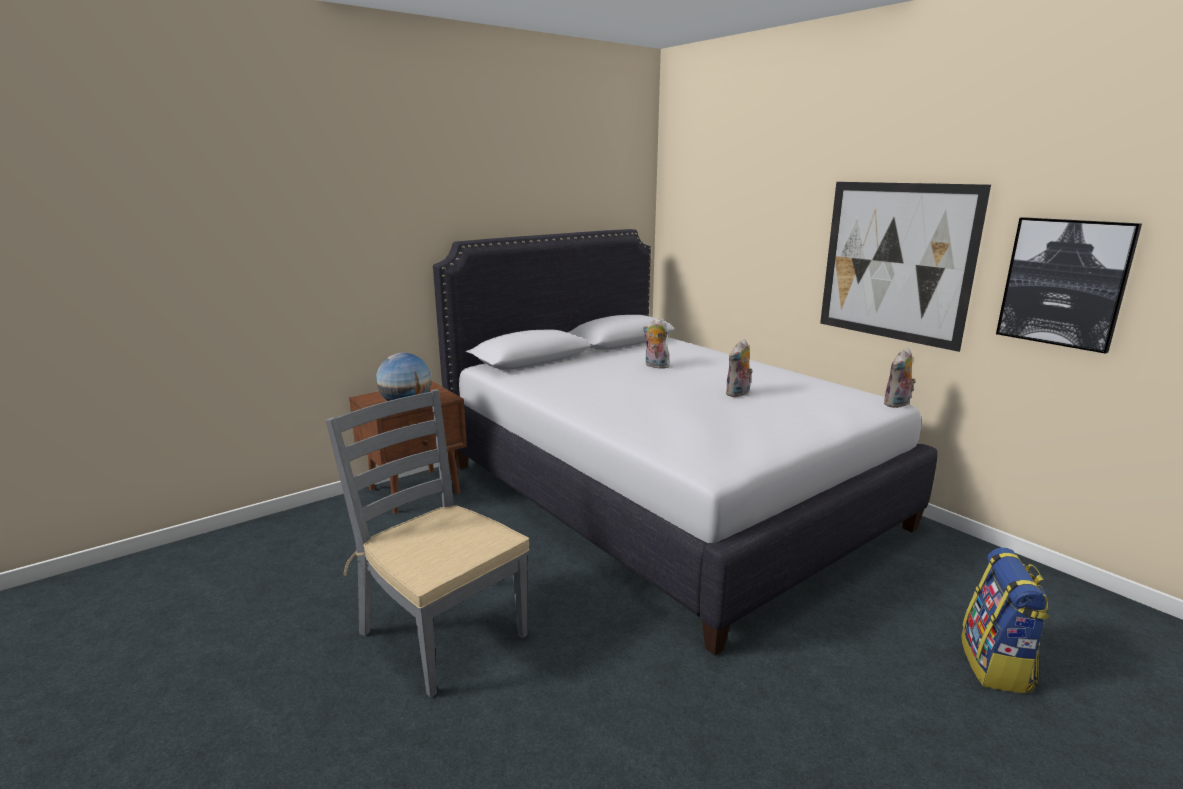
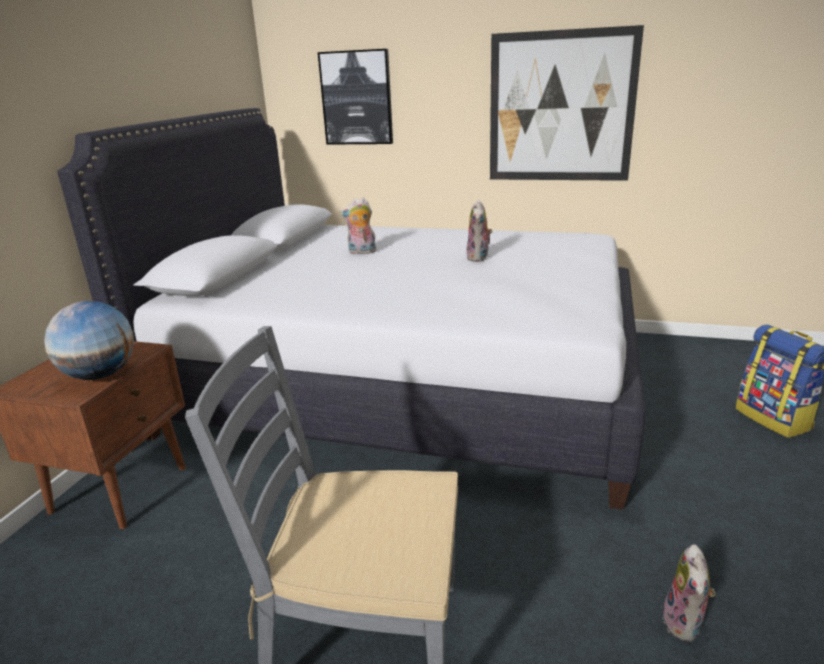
camera: 35 degrees left, 5 degrees up
plush toy [884,348,916,408] -> plush toy moved to [662,544,716,641]
picture [996,217,1142,354] -> picture moved to [318,49,393,145]

